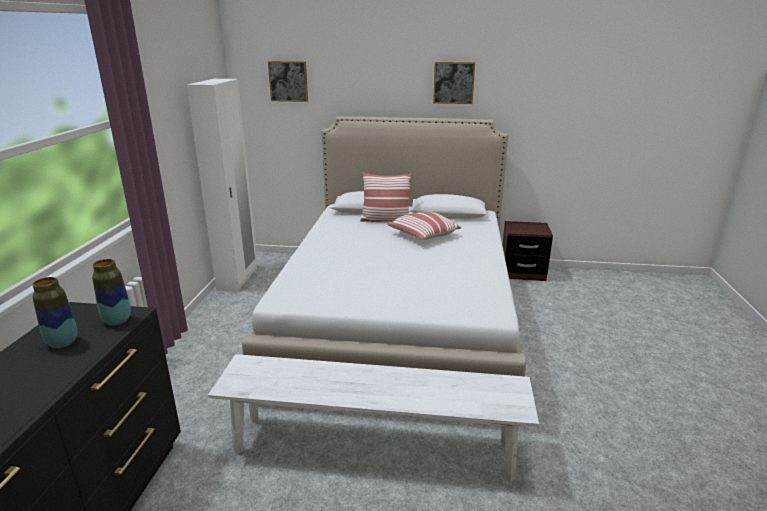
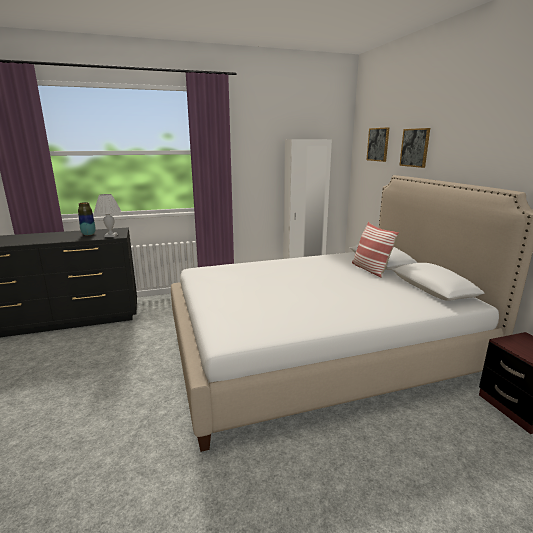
camera: 65 degrees right, 5 degrees down
vase [92,259,131,325] -> white table lamp [94,194,121,237]
white bench [208,354,539,482] -> none
pillow [387,211,461,240] -> none
picture [433,62,475,104] -> picture moved to [399,128,430,168]

